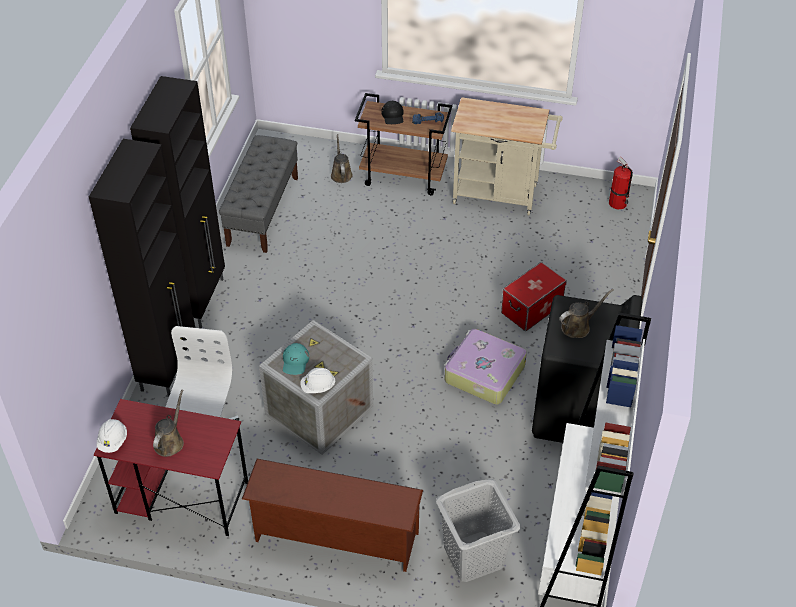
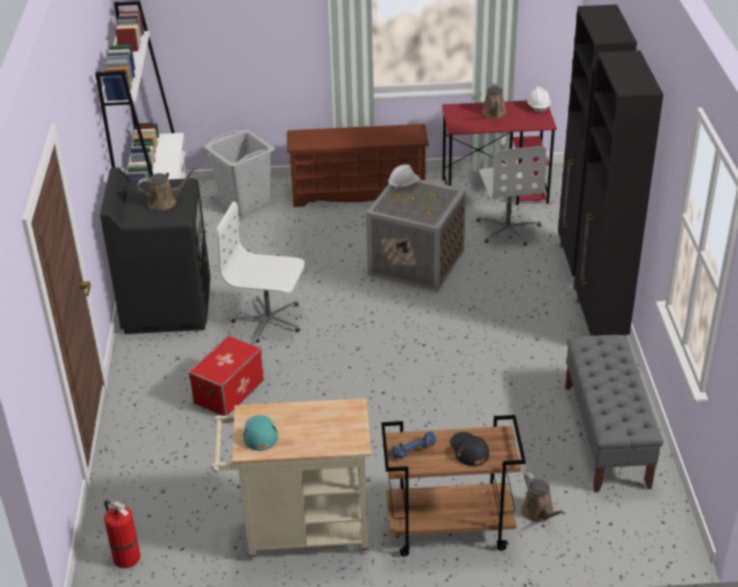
camera: 165 degrees right, 10 degrees down
turquoise cap [283,343,309,375] -> turquoise cap moved to [243,415,278,451]
suitcase [444,329,527,405] -> white office chair [217,202,305,343]
brown watering can [559,289,613,338] -> brown watering can turned 150 degrees counterclockwise [137,165,198,210]

